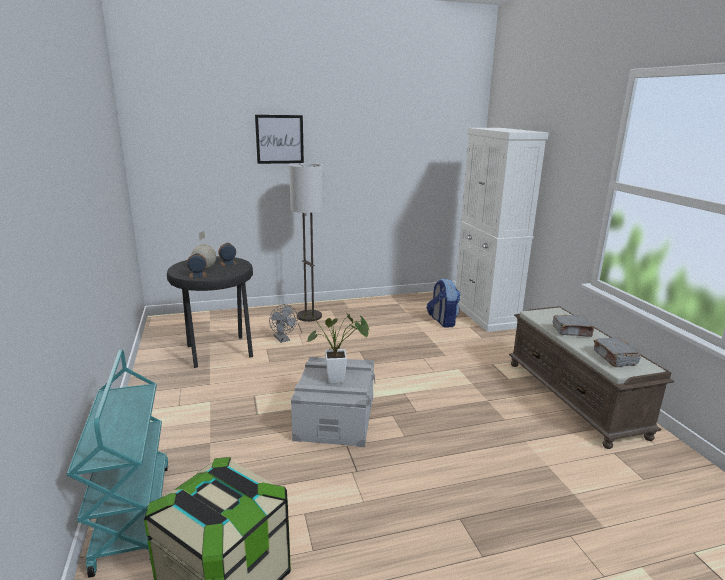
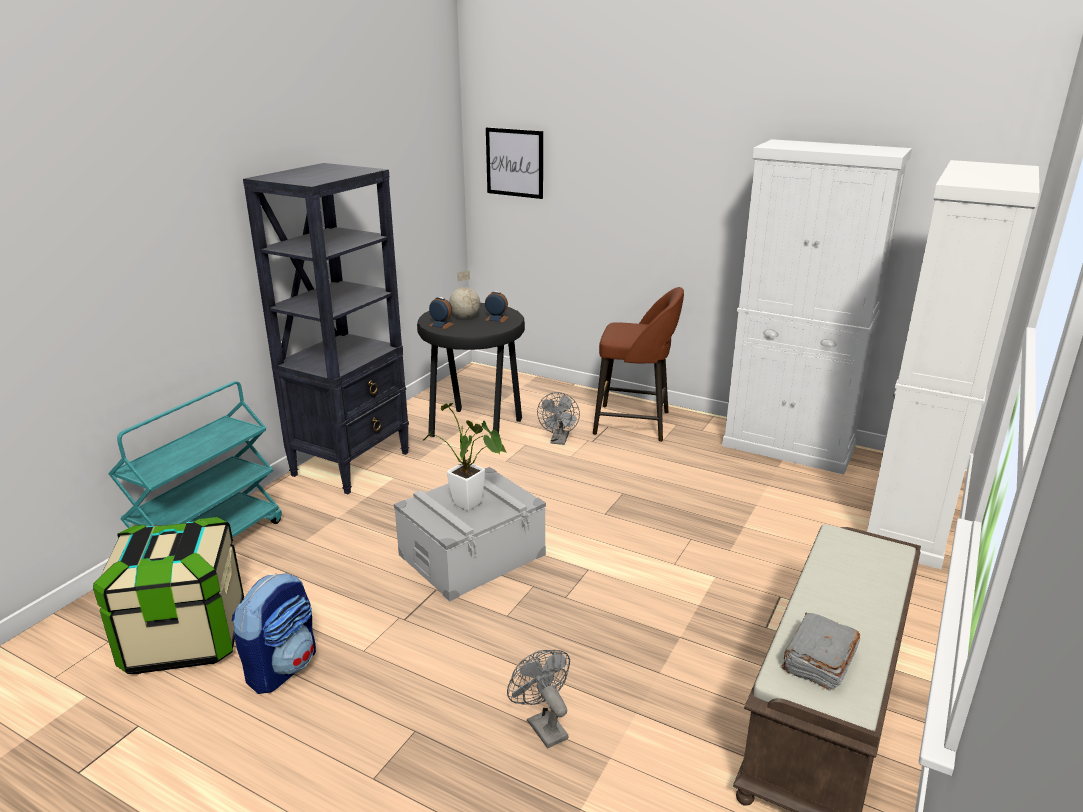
camera: 45 degrees right, 5 degrees up
picture [255,115,304,164] -> picture moved to [486,127,543,199]
floor lamp [289,163,323,322] -> brown stool [593,287,684,442]
backpack [427,278,460,327] -> backpack moved to [232,573,316,694]
grey book [553,315,594,337] -> none
none -> black bookcase [243,163,409,494]
none -> grey fan [507,650,570,748]
none -> white cabinet [722,139,912,475]

